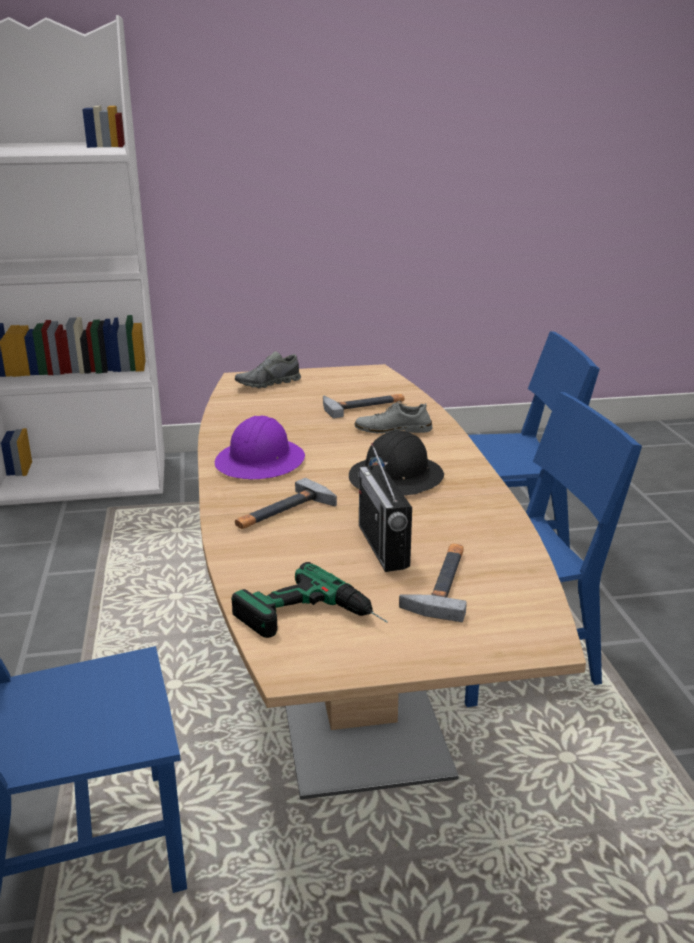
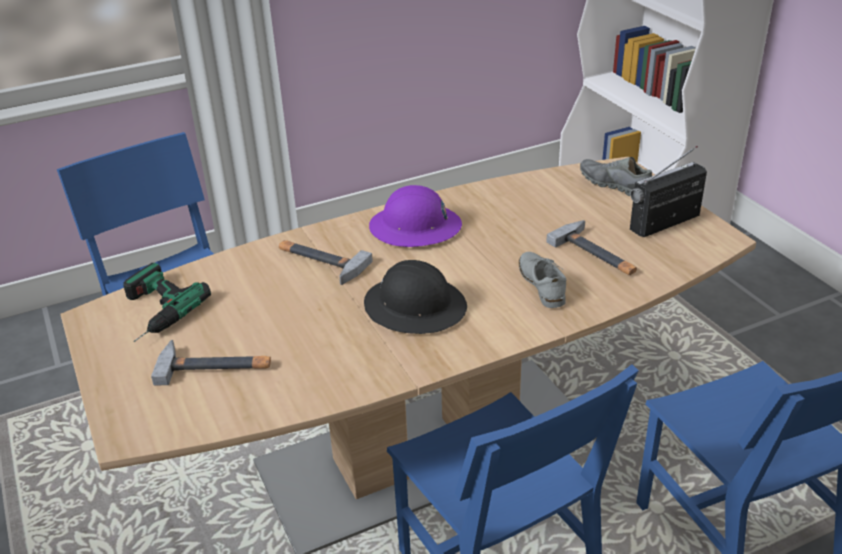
camera: 75 degrees right, 10 degrees up
radio [358,443,412,572] -> radio moved to [630,146,707,237]

